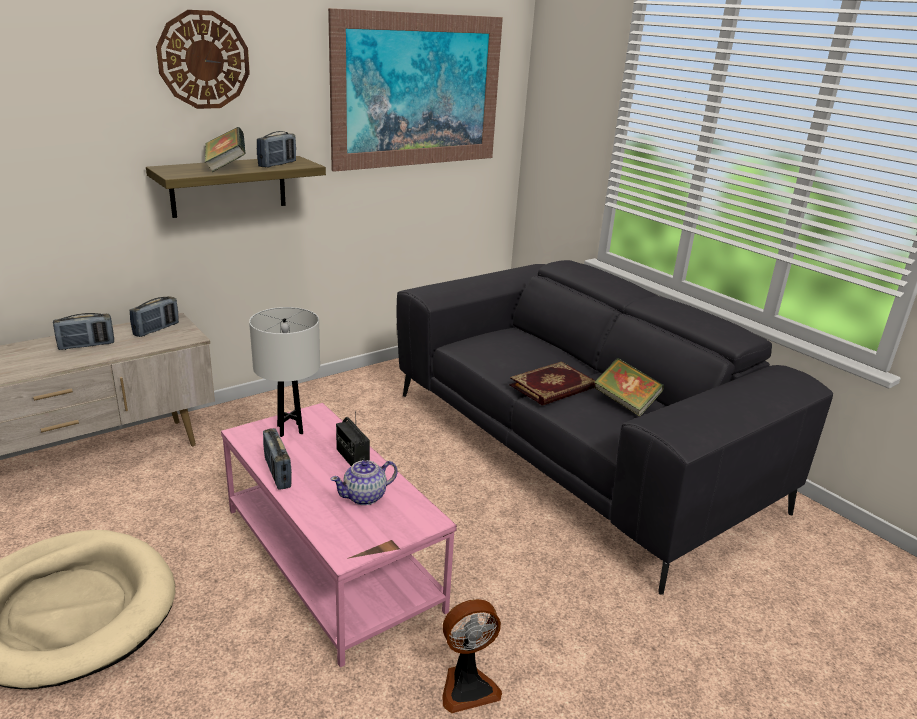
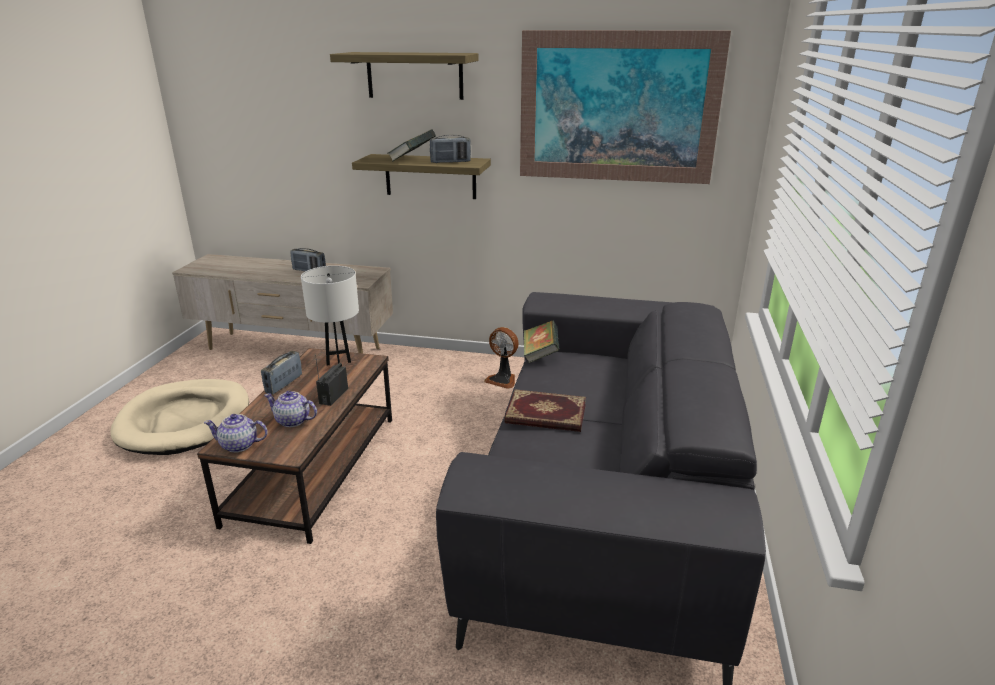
camera: 50 degrees right, 0 degrees up
radio [129,296,179,337] -> none
wall clock [156,10,250,109] -> shelf [330,52,478,100]
pink coffee table [221,403,457,667] -> brown coffee table [197,348,392,544]
fan [442,599,502,713] -> fan moved to [484,327,519,389]
book [594,358,664,417] -> book moved to [524,321,559,363]
none -> teapot [204,414,268,453]

